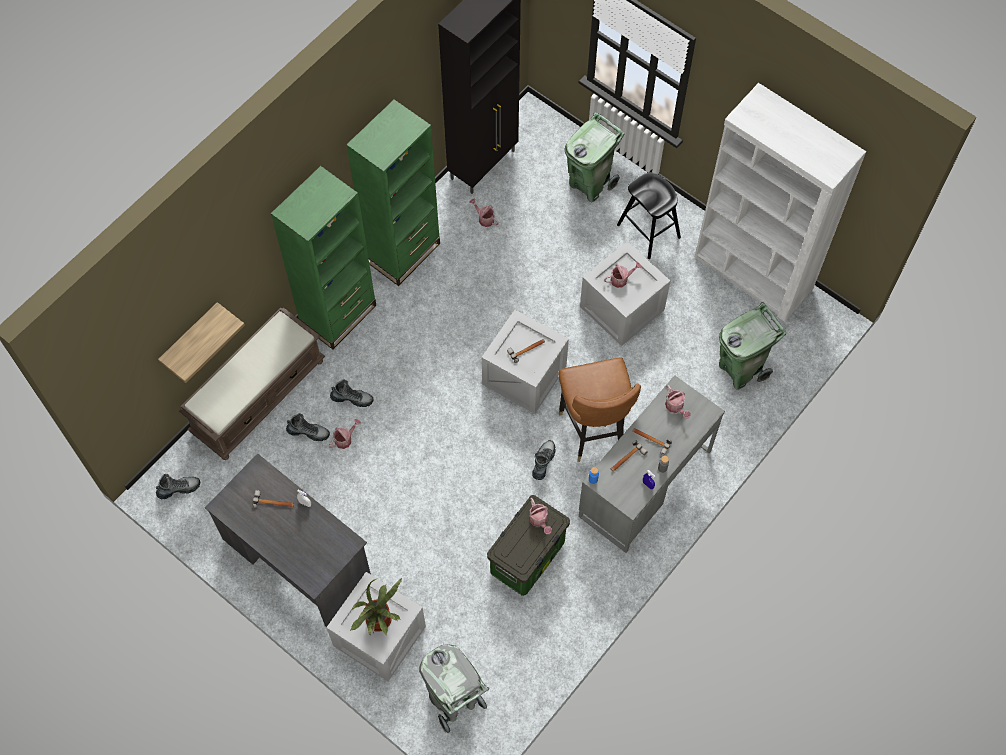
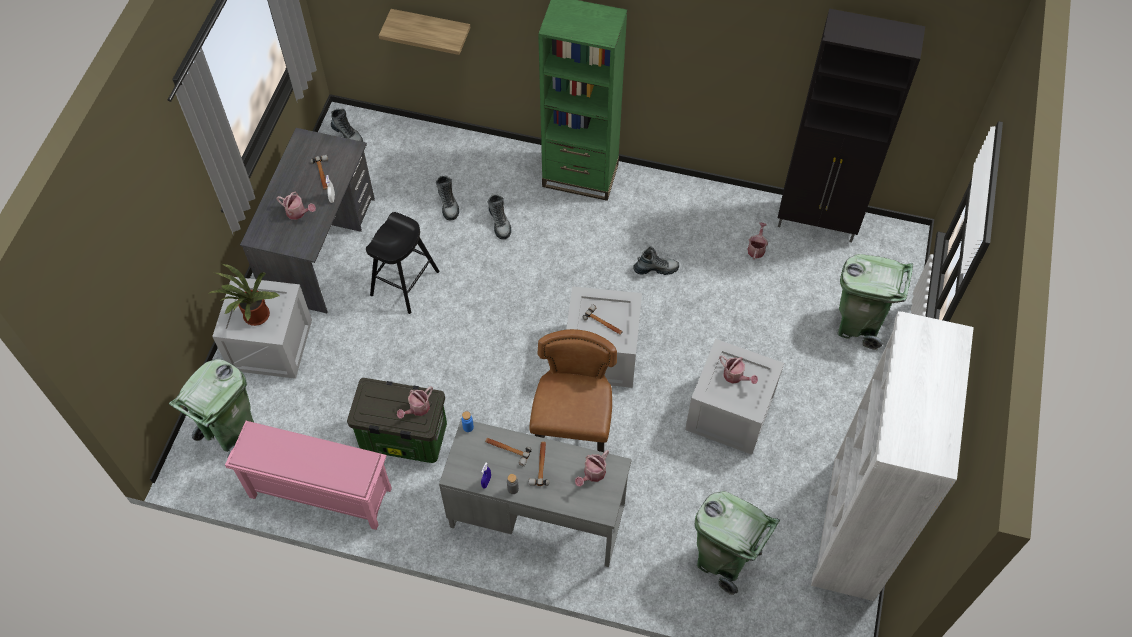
camera: 65 degrees right, 5 degrees down
brown bench [179,307,325,460] -> none
watering can [329,419,361,449] -> watering can moved to [276,192,316,220]
green bookcase [346,99,440,286] -> none
grey trash can [419,644,489,733] -> green trash can [169,359,254,458]
boot [532,440,556,480] -> boot moved to [633,246,679,275]
brown chair [558,357,641,462] -> brown chair turned 135 degrees clockwise [530,329,617,452]
black stool [617,172,681,259] -> black stool moved to [366,212,439,314]
none -> pink shoe rack [225,421,392,530]

